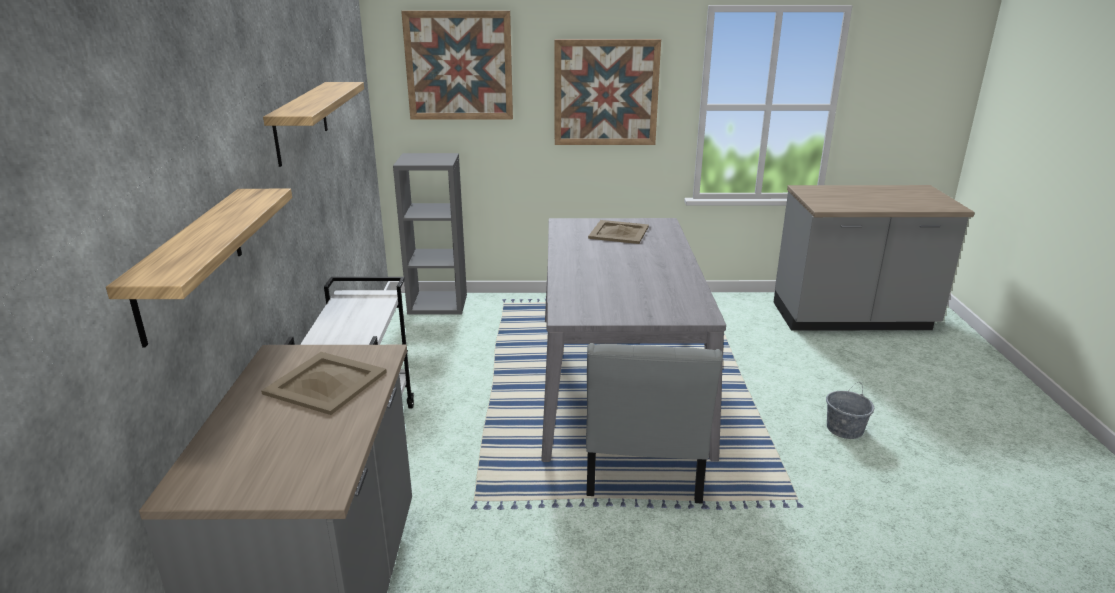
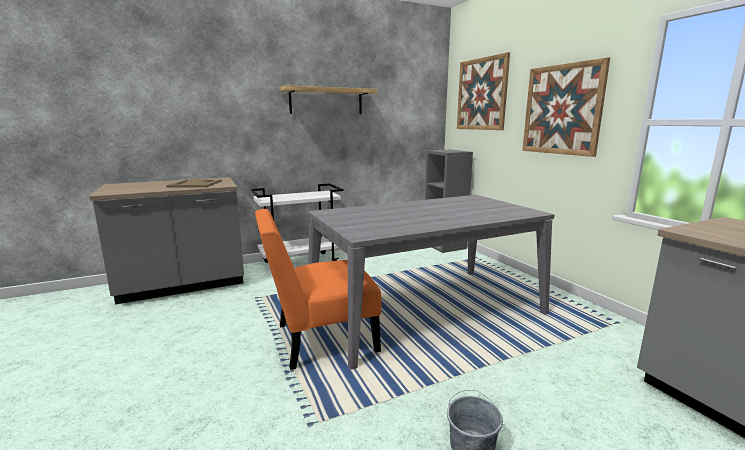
camera: 65 degrees right, 10 degrees down
shelf [106,189,292,348] -> none
grey chair [586,343,722,504] -> orange chair [255,209,381,370]
beige tray [588,220,649,244] -> none

